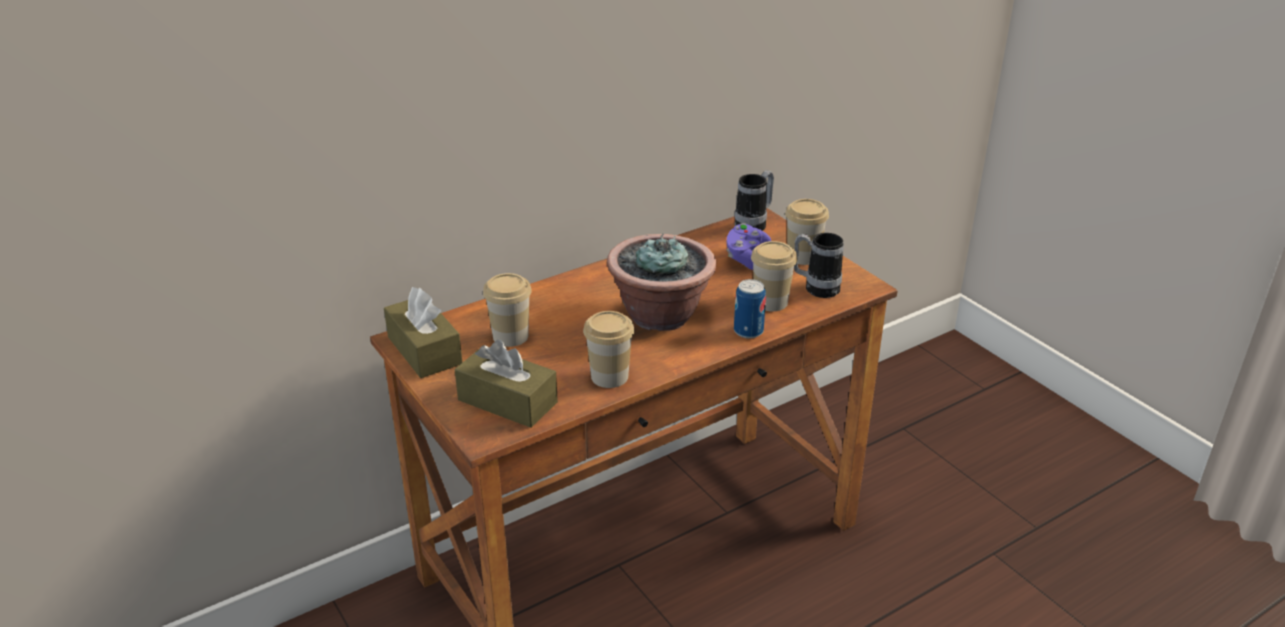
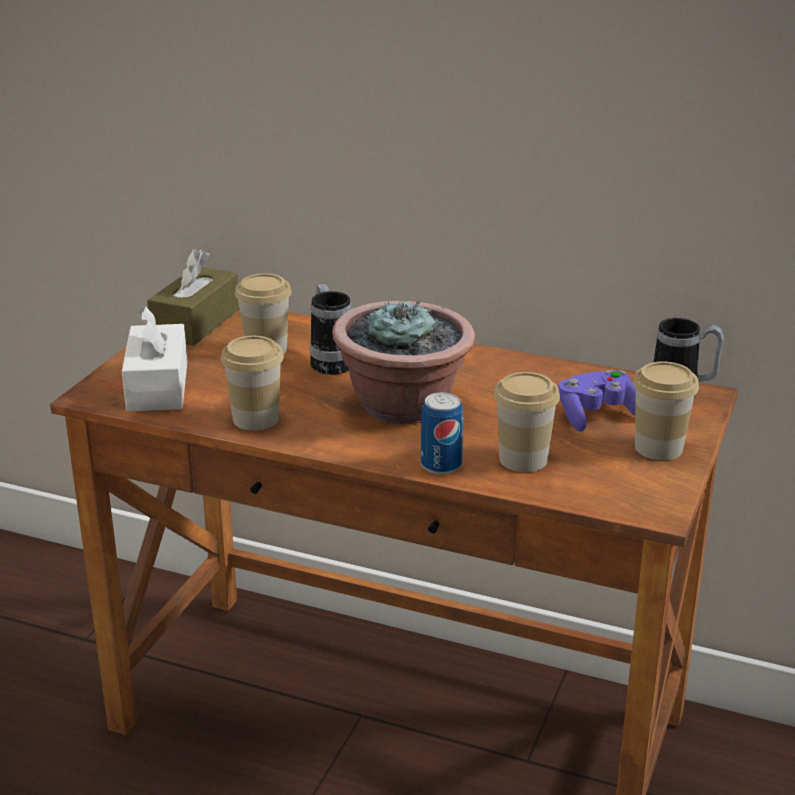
camera: 55 degrees right, 5 degrees down
brown tissue box [455,340,558,428] -> white tissue box [122,306,187,412]
mug [794,233,844,298] -> mug moved to [310,284,351,375]

